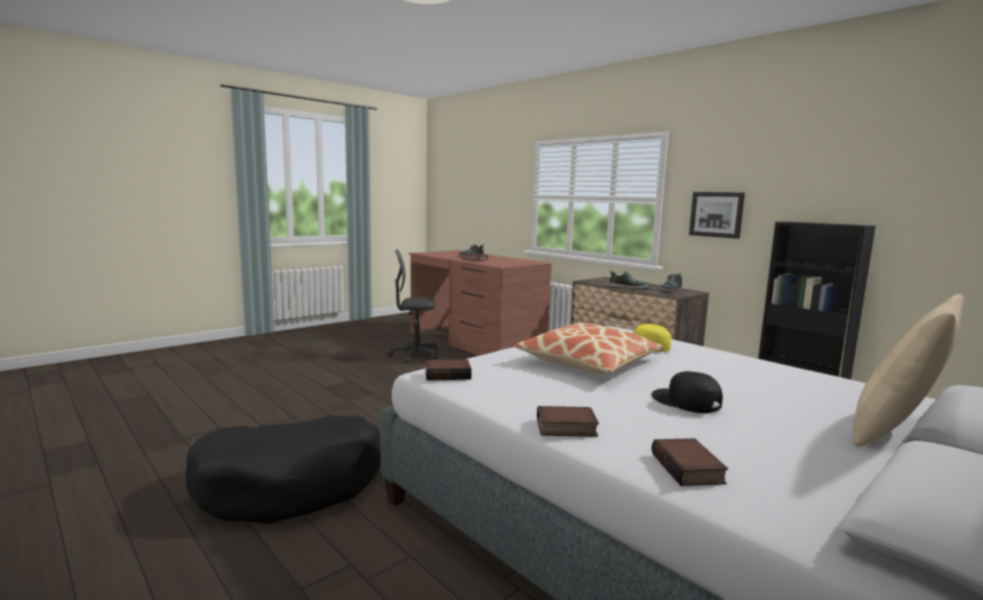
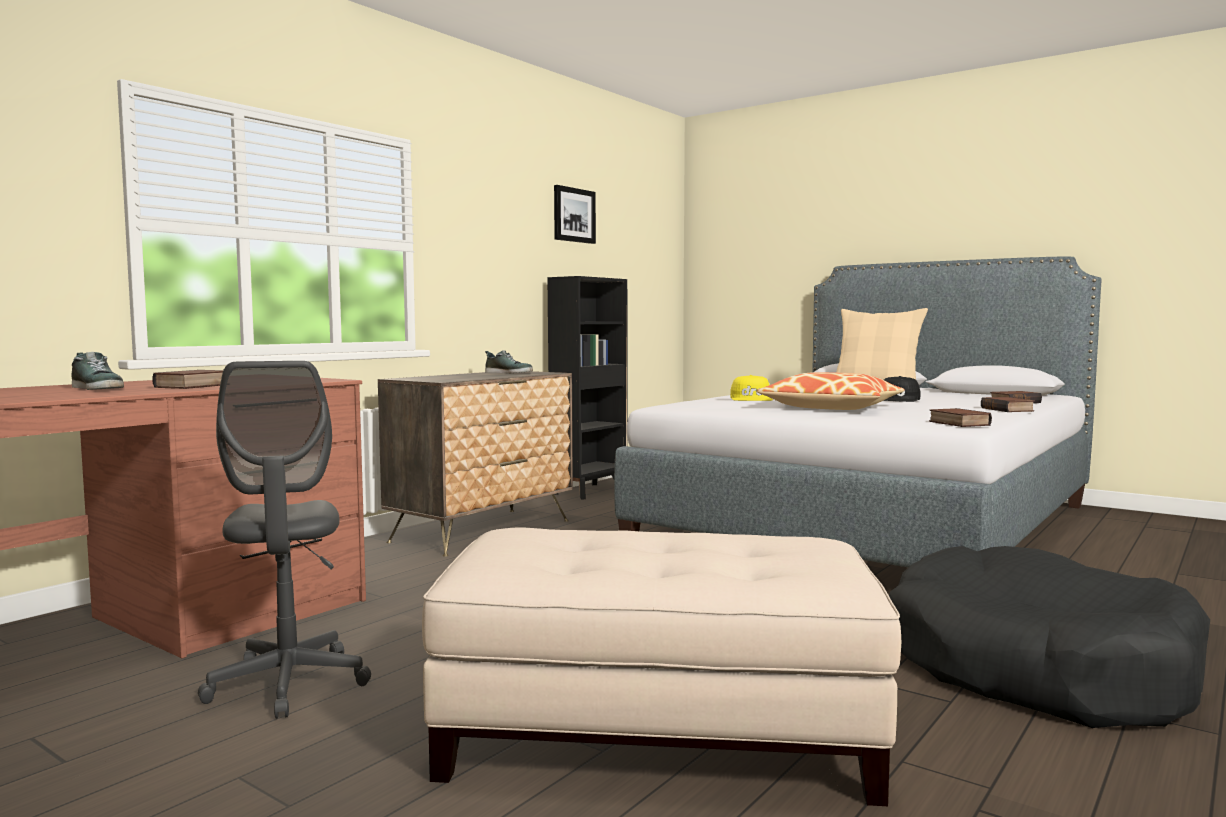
camera: 100 degrees left, 5 degrees down
shoe [609,271,649,289] -> none
picture [689,192,745,239] -> picture moved to [554,185,596,244]
none -> beige ottoman [422,528,901,806]

